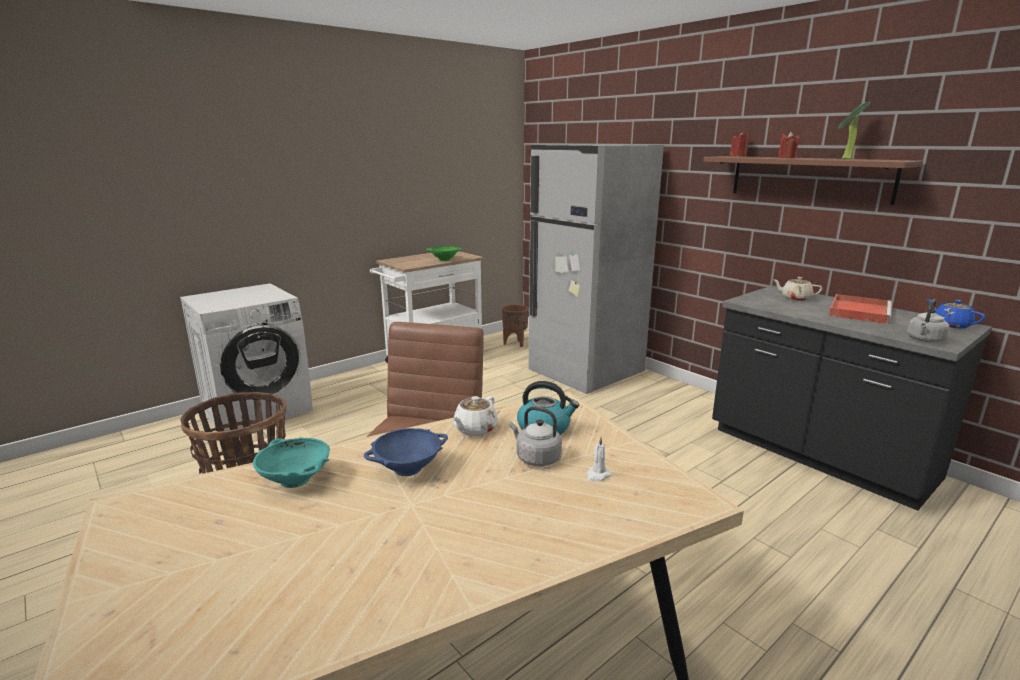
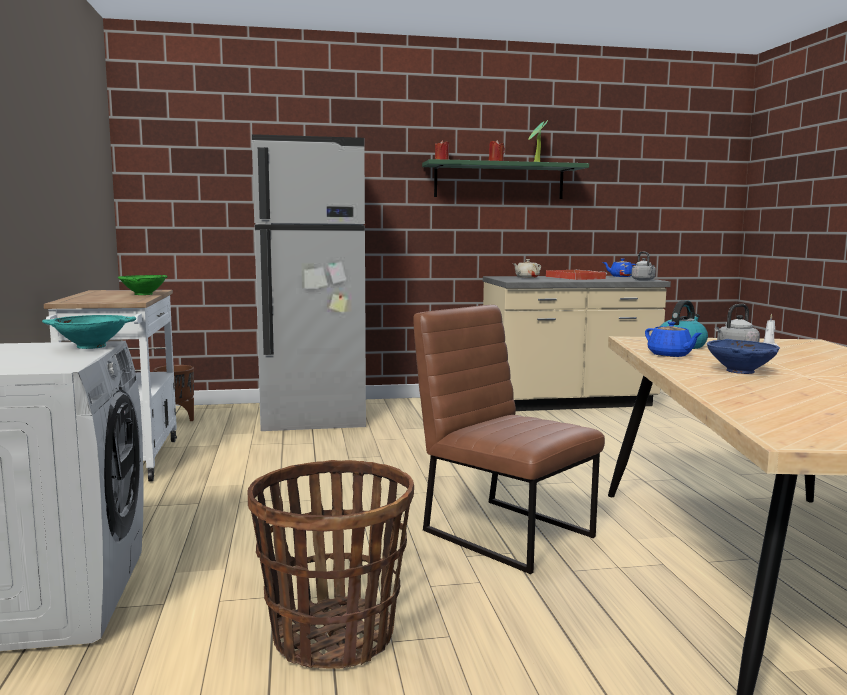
camera: 60 degrees left, 10 degrees down
turquoise bowl [253,437,330,488] -> turquoise bowl moved to [42,315,136,349]
white teapot [453,396,498,436] -> blue teapot [645,321,702,357]
brown shelf [703,156,923,205] -> green shelf [422,159,589,199]
black counter [712,285,992,511] -> beige counter [483,276,671,411]

